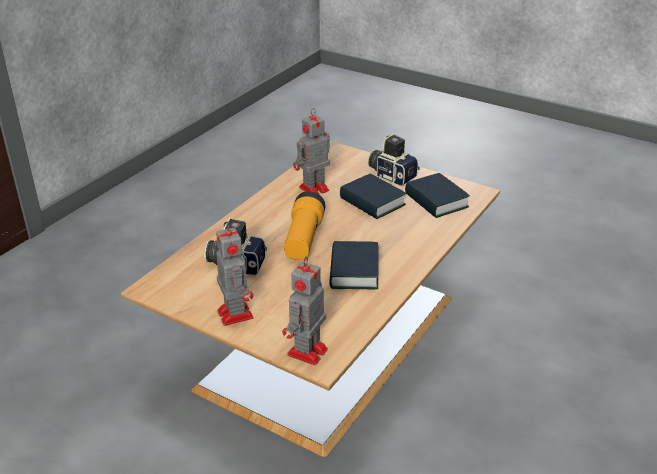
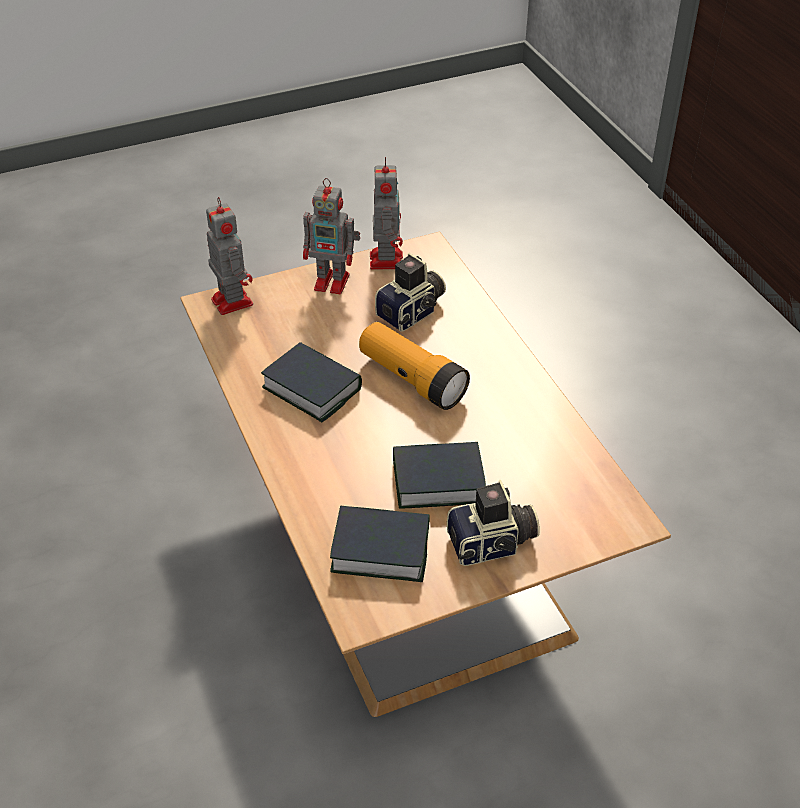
camera: 125 degrees right, 10 degrees up
toy robot [293,108,330,195] -> toy robot moved to [370,157,403,270]

